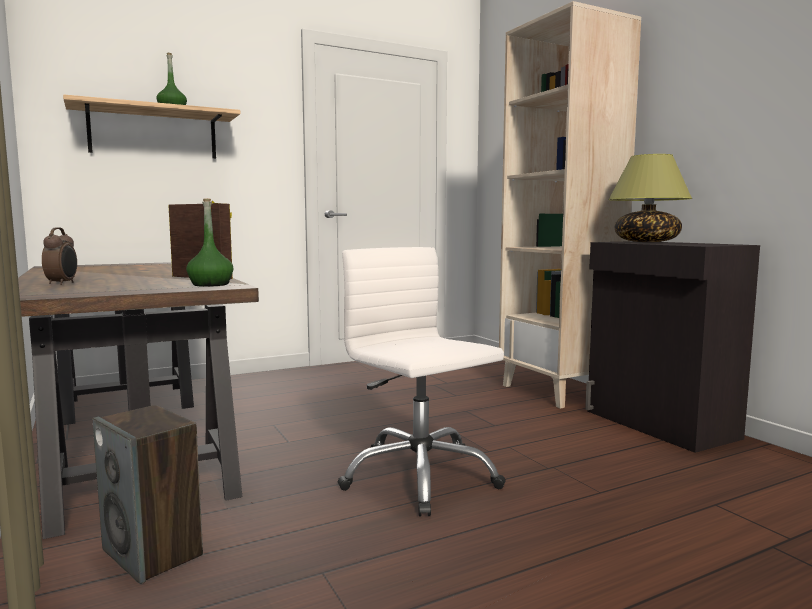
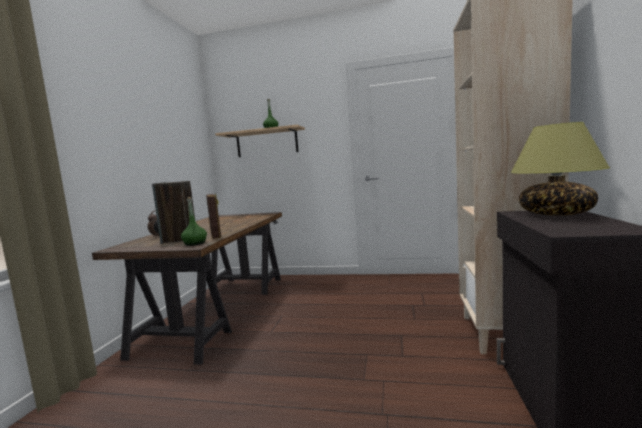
camera: 40 degrees right, 0 degrees up
speaker [93,405,203,584] -> speaker moved to [152,181,195,244]
white office chair [338,247,506,516] -> none

